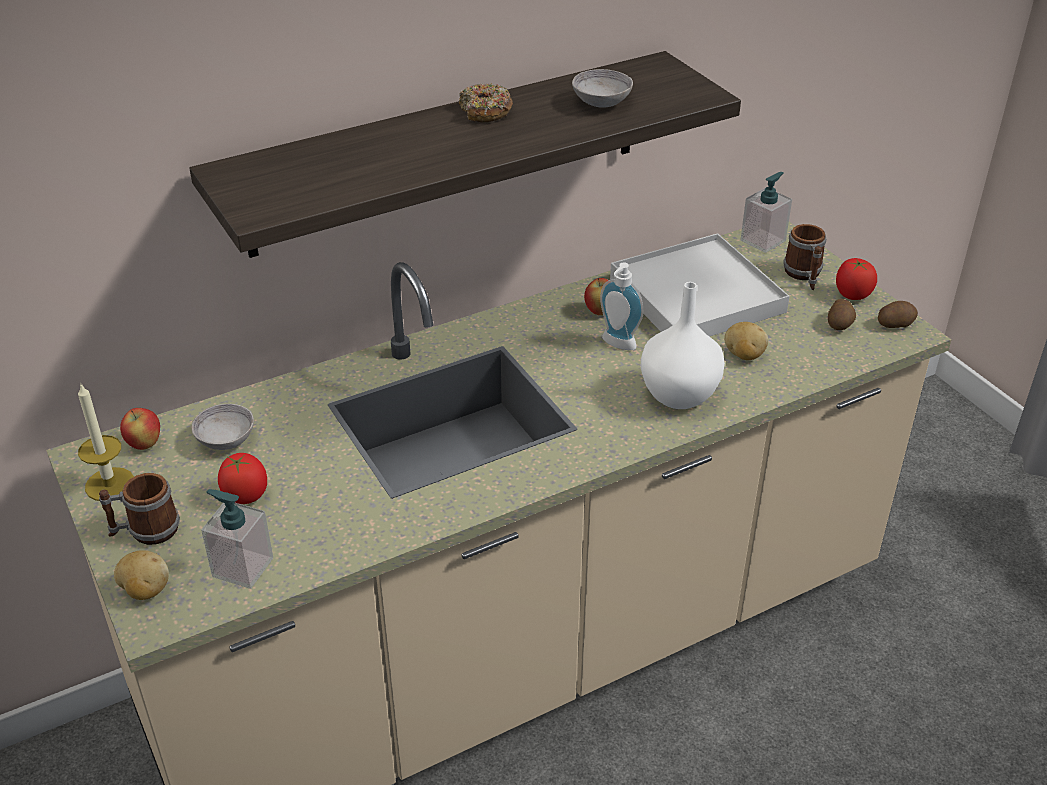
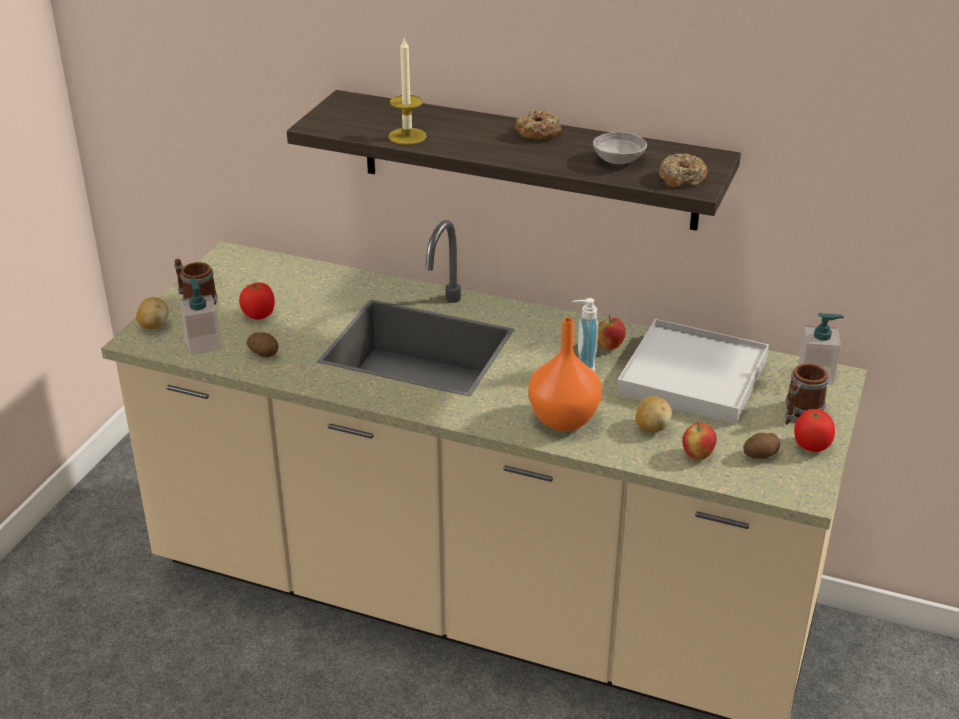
camera: 50 degrees right, 5 degrees down
candle [78,383,134,501] -> candle moved to [388,39,427,145]
apple [120,408,160,450] -> apple moved to [682,422,717,460]
grey bowl [192,404,254,450] -> none
white vase [641,282,725,409] -> orange vase [528,317,602,431]
potato [878,301,918,328] -> potato moved to [246,332,278,358]
none -> donut [659,153,707,187]

